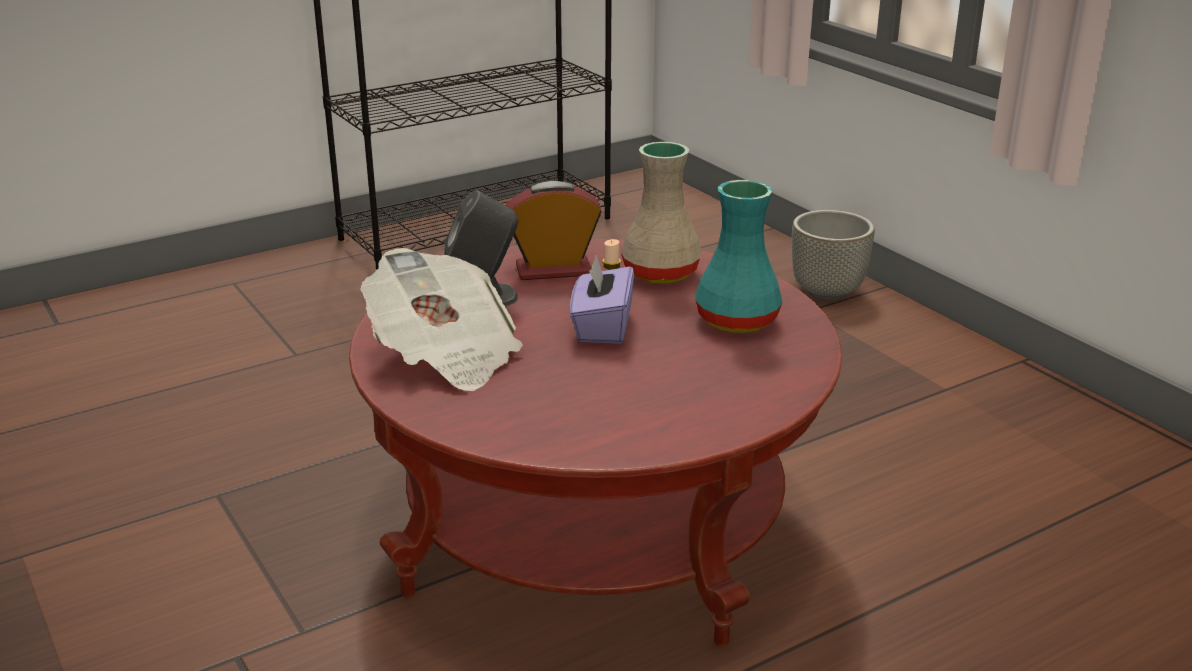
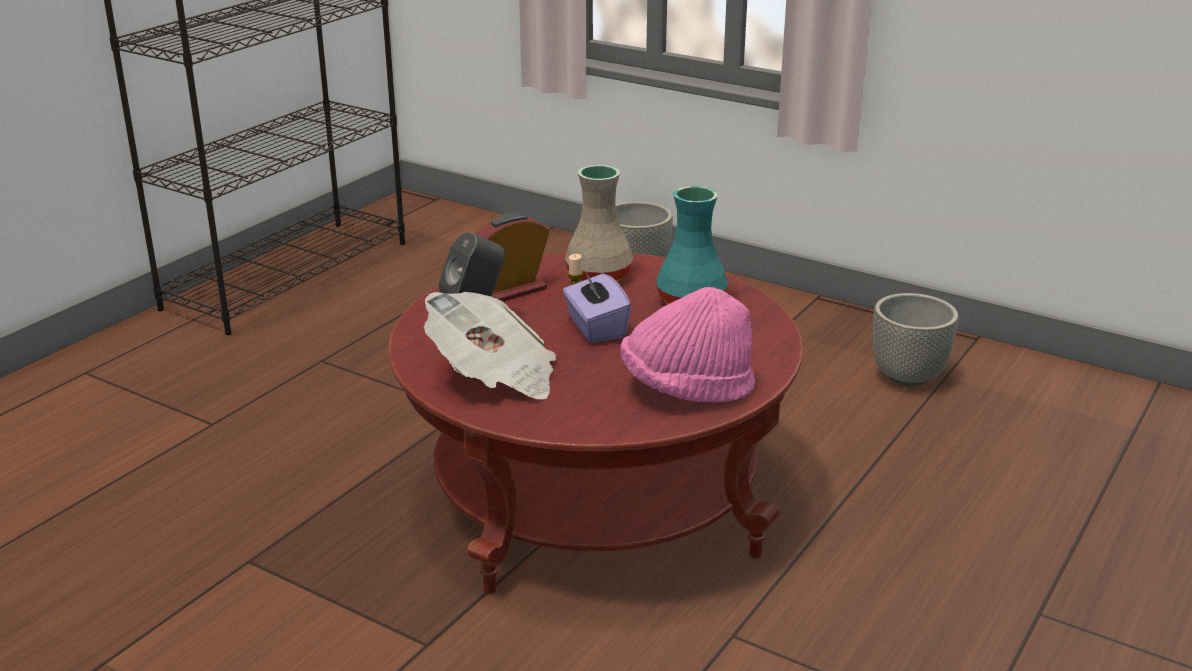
camera: 25 degrees left, 0 degrees up
none -> pink hat [620,287,755,403]
none -> grey planter [873,293,958,387]

